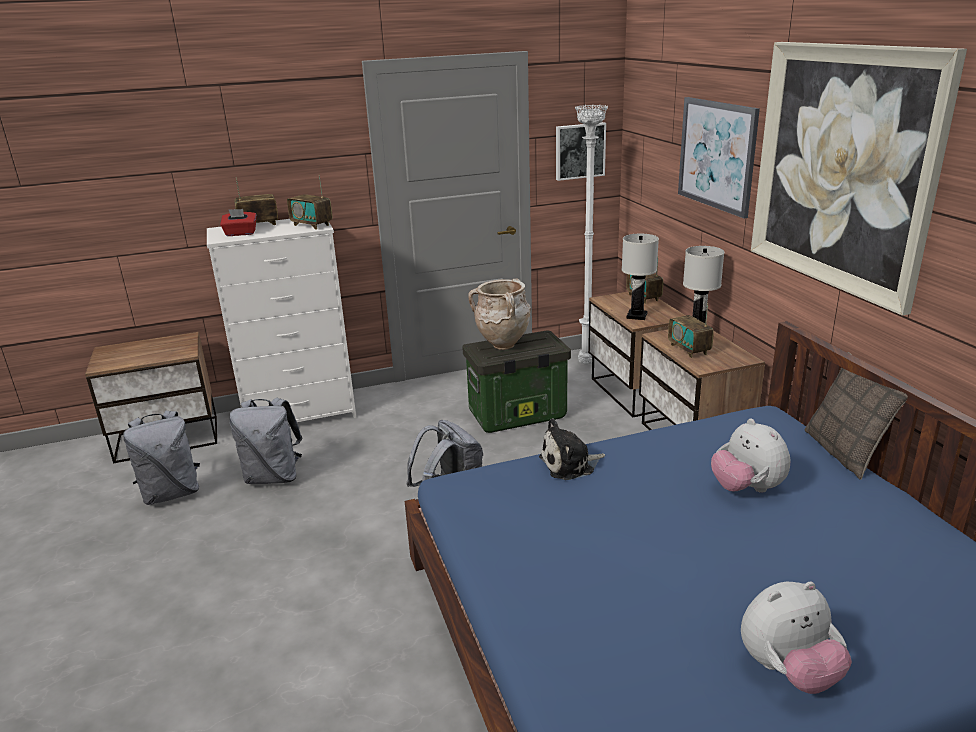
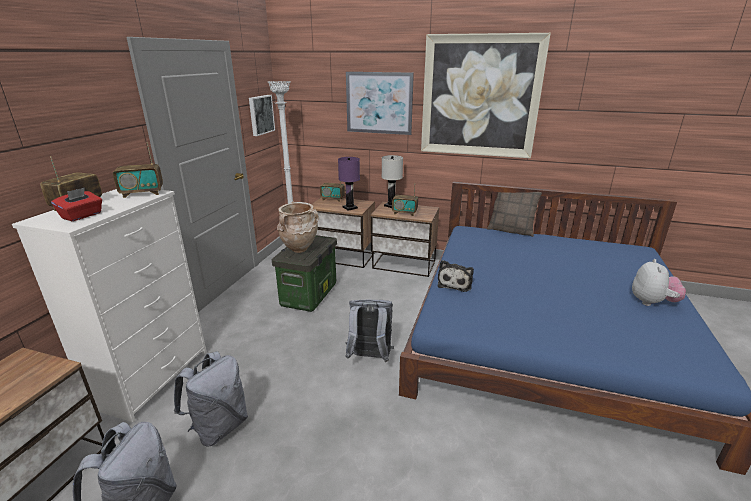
camera: 55 degrees left, 0 degrees up
white table lamp [622,234,659,320] -> purple table lamp [338,157,360,211]
plush toy [711,419,790,493] -> none

